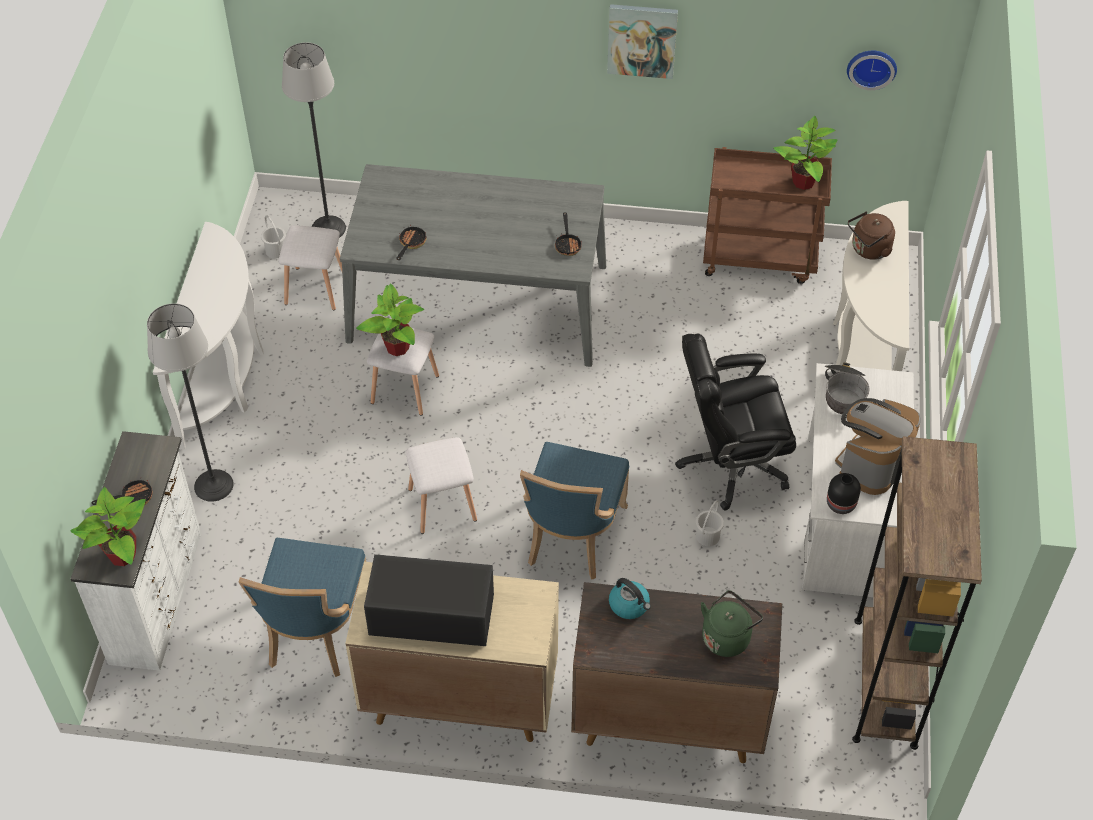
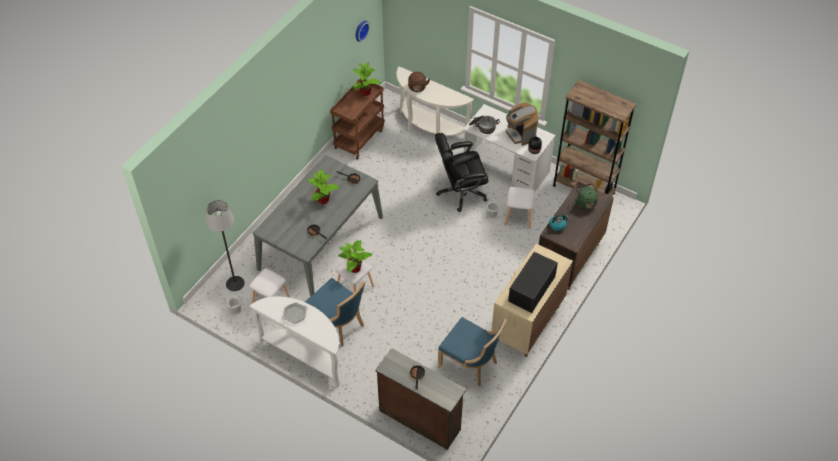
camera: 65 degrees left, 0 degrees up
white dresser [71,431,201,671] -> brown dresser [375,348,467,450]
potted plant [71,487,146,566] -> potted plant moved to [307,169,341,204]
floor lamp [147,303,234,502] -> none
white stool [406,437,477,534] -> white stool moved to [505,187,535,229]
blue chair [520,442,629,580] -> blue chair moved to [305,278,365,346]
picture [607,4,678,79] -> none
black office chair [675,334,796,510] -> black office chair turned 60 degrees clockwise [435,133,488,212]
none -> frying pan [282,302,308,324]

